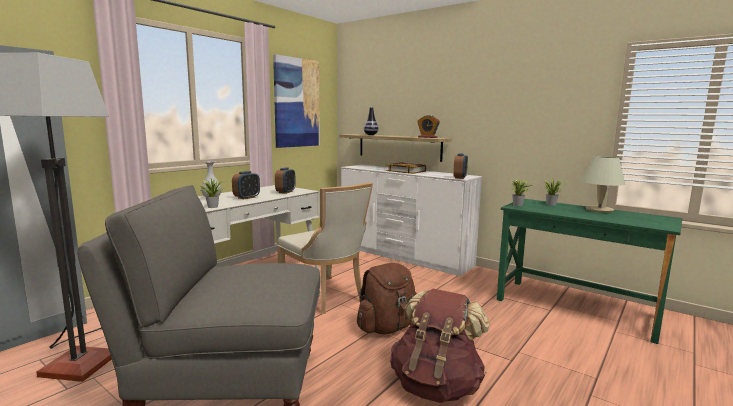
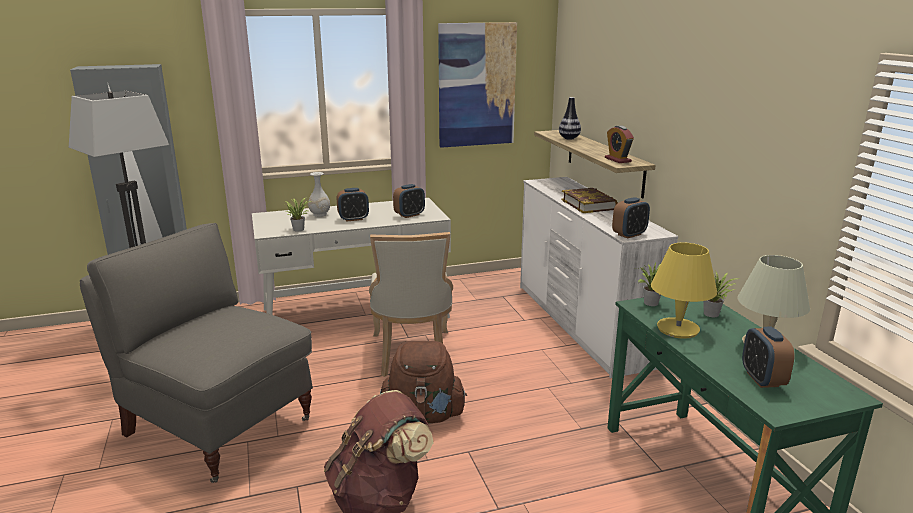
camera: 35 degrees right, 10 degrees up
none -> yellow table lamp [651,243,717,339]
none -> alarm clock [742,327,795,388]

